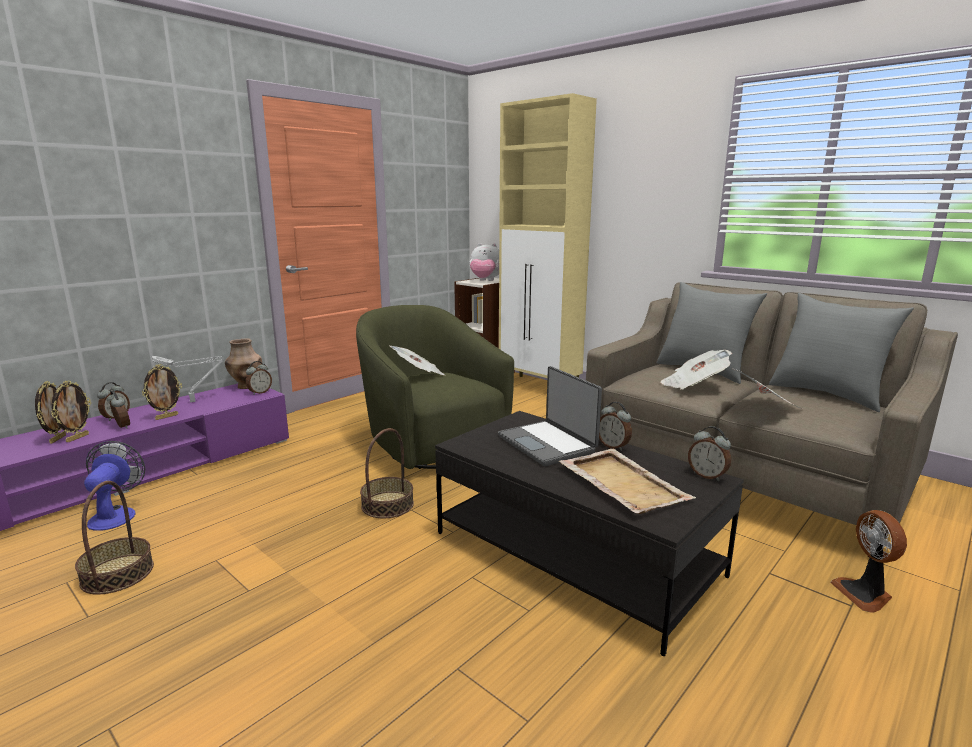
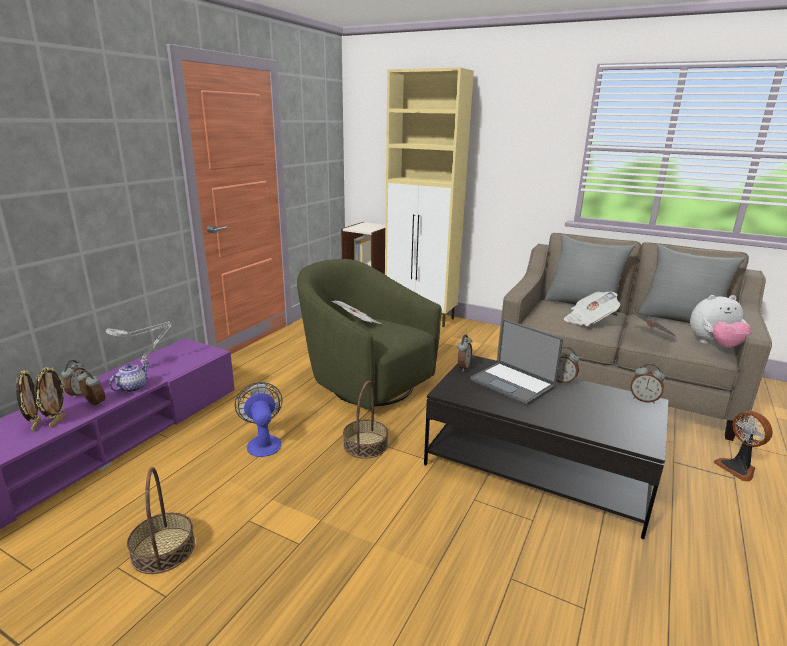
camera: 15 degrees left, 5 degrees up
fan [84,441,145,531] -> fan moved to [235,382,283,457]
picture frame [142,364,182,420] -> teapot [109,362,149,392]
brown vase [225,338,262,389] -> none
alarm clock [246,361,272,395] -> alarm clock moved to [457,335,472,372]
plush toy [469,243,499,281] -> plush toy moved to [690,295,751,348]
beige tray [559,449,696,514] -> none

